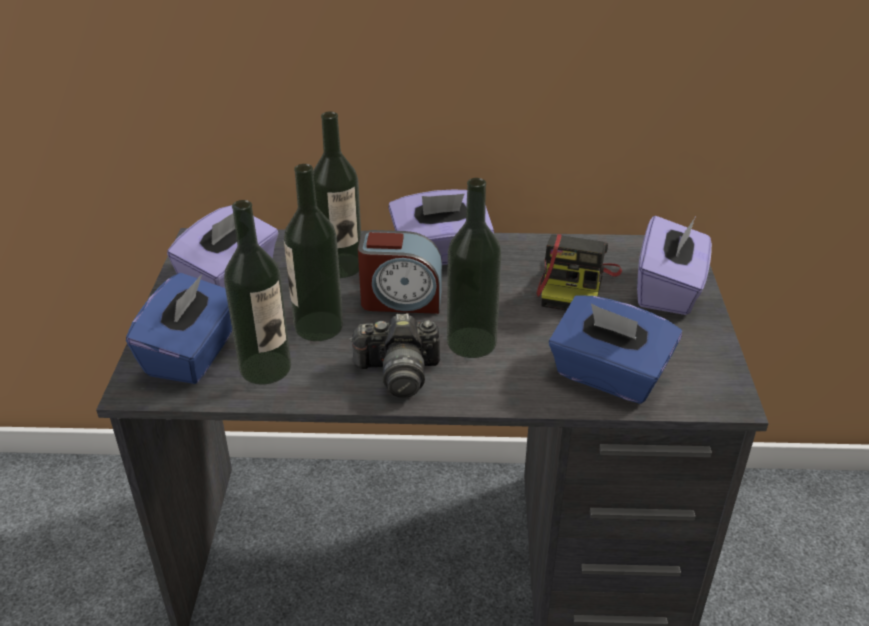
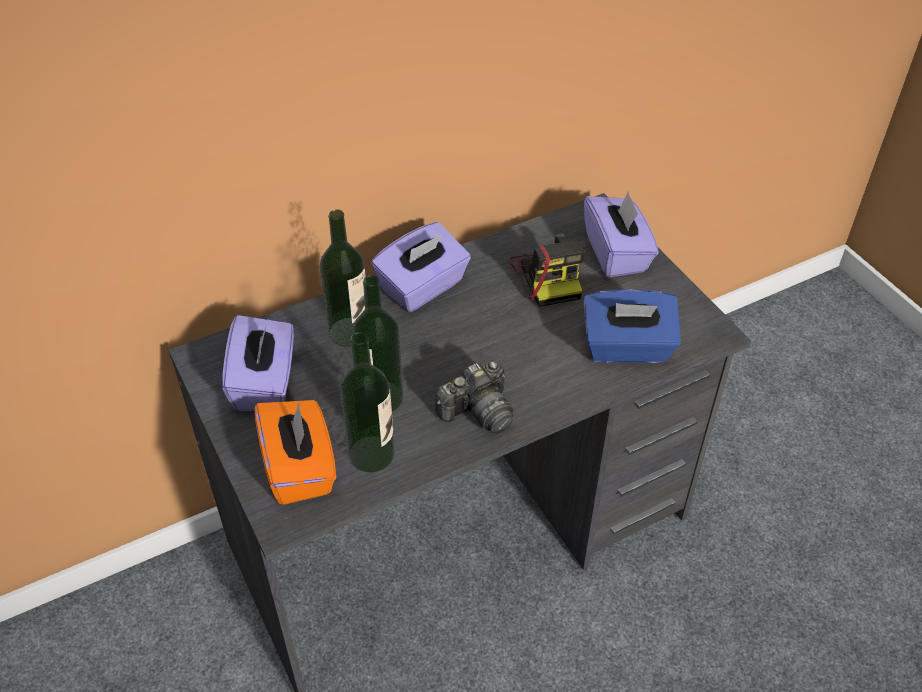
camera: 30 degrees left, 10 degrees up
blue tissue box [126,273,232,384] -> orange tissue box [255,400,336,505]
alarm clock [358,230,442,314] -> none
bottle [447,178,501,358] -> none

